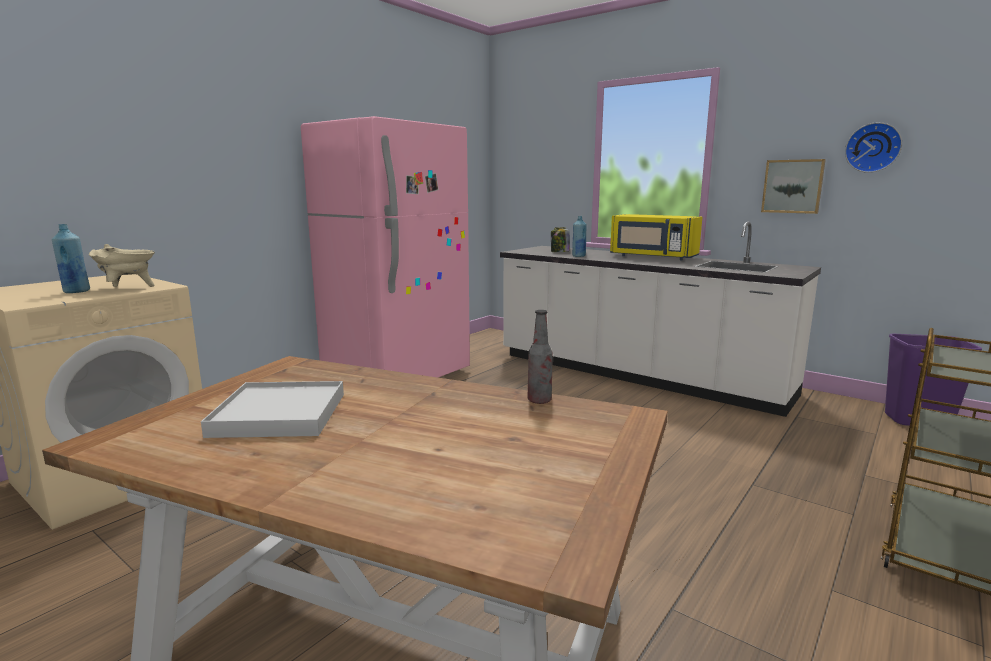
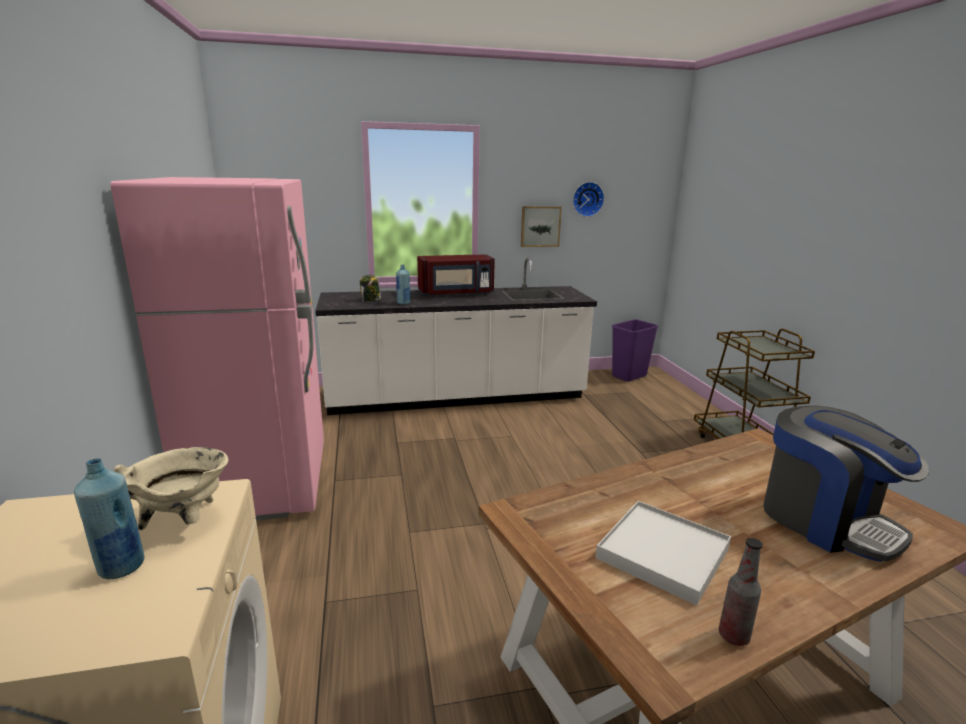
camera: 50 degrees left, 5 degrees up
bottle [528,310,553,404] -> bottle moved to [719,538,763,646]
yellow microwave [610,214,702,260] -> red microwave [417,254,495,297]
none -> coffee machine [763,406,929,562]

